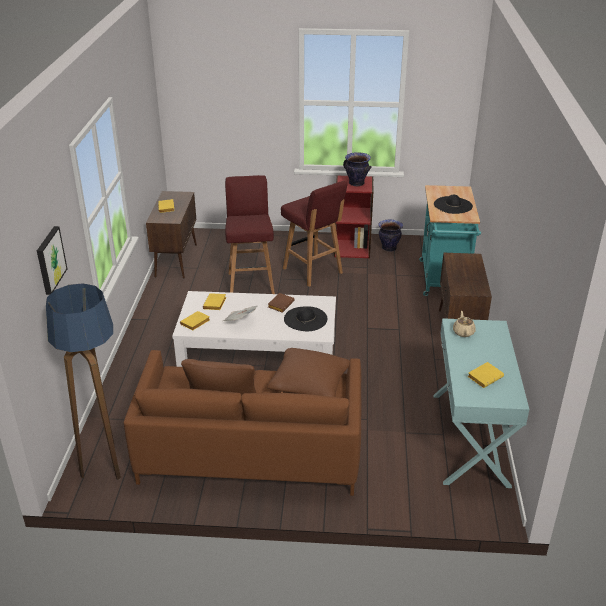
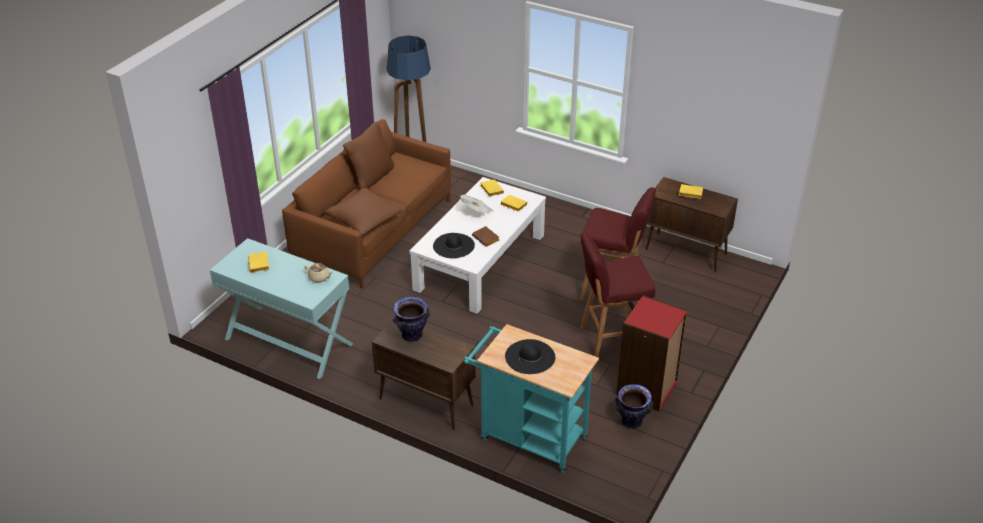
camera: 115 degrees right, 5 degrees up
picture [37,226,67,295] -> none
vase [343,152,372,186] -> vase moved to [393,297,430,342]

